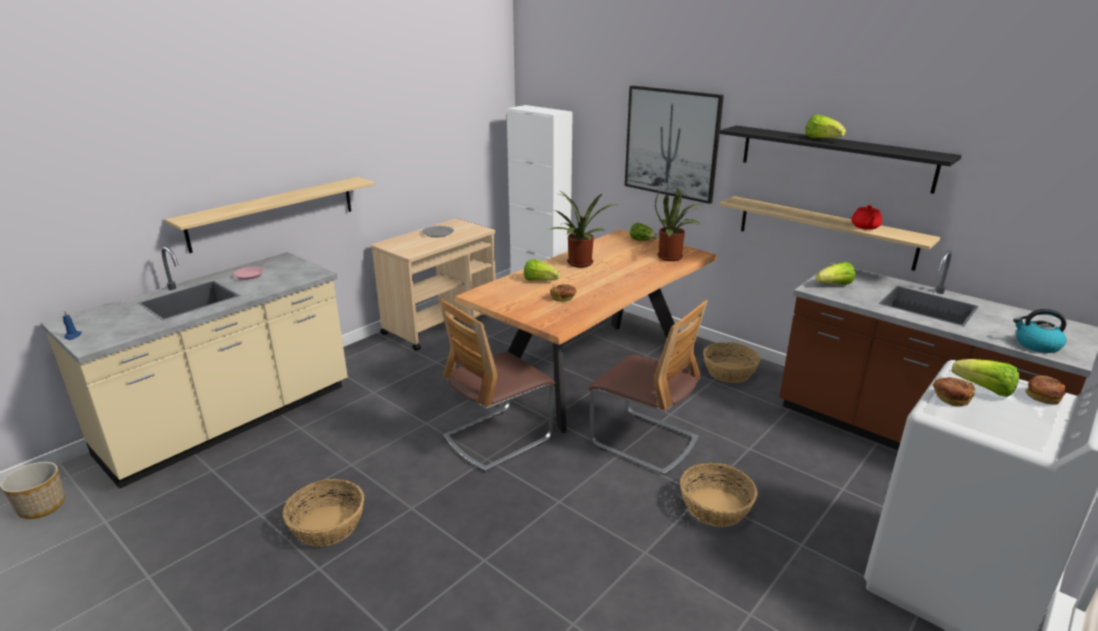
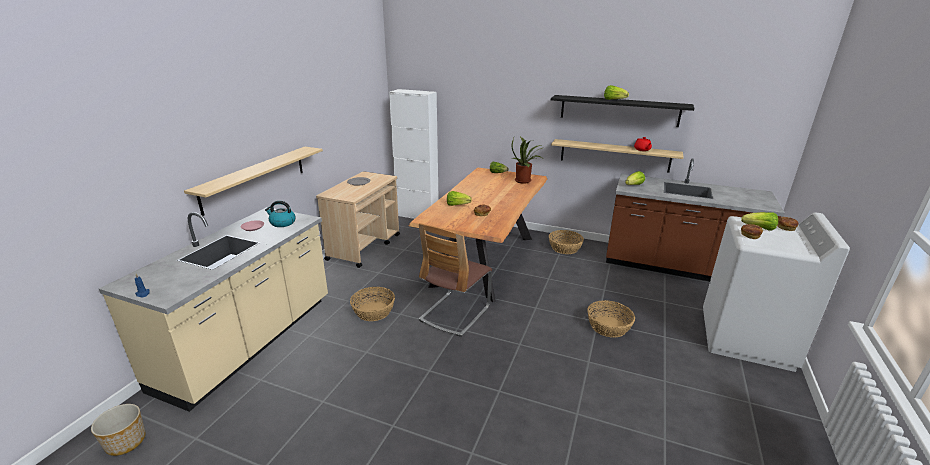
camera: 20 degrees left, 0 degrees up
basket [283,479,364,546] -> basket moved to [350,287,395,321]
potted plant [551,190,618,268] -> none
chair [589,300,708,476] -> none
picture [625,86,724,204] -> none
kettle [1013,309,1067,353] -> kettle moved to [265,201,296,227]

